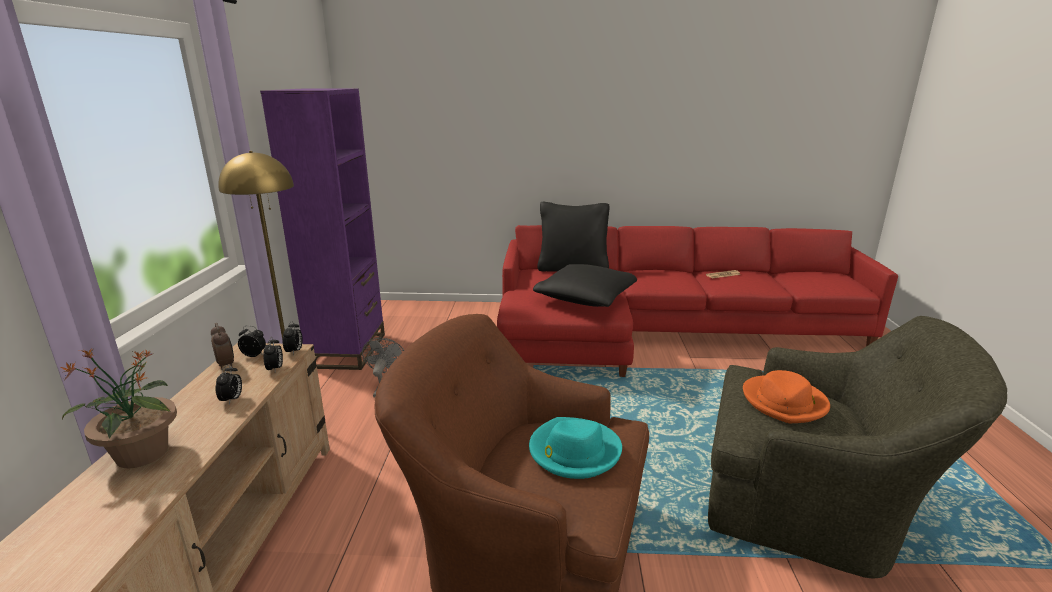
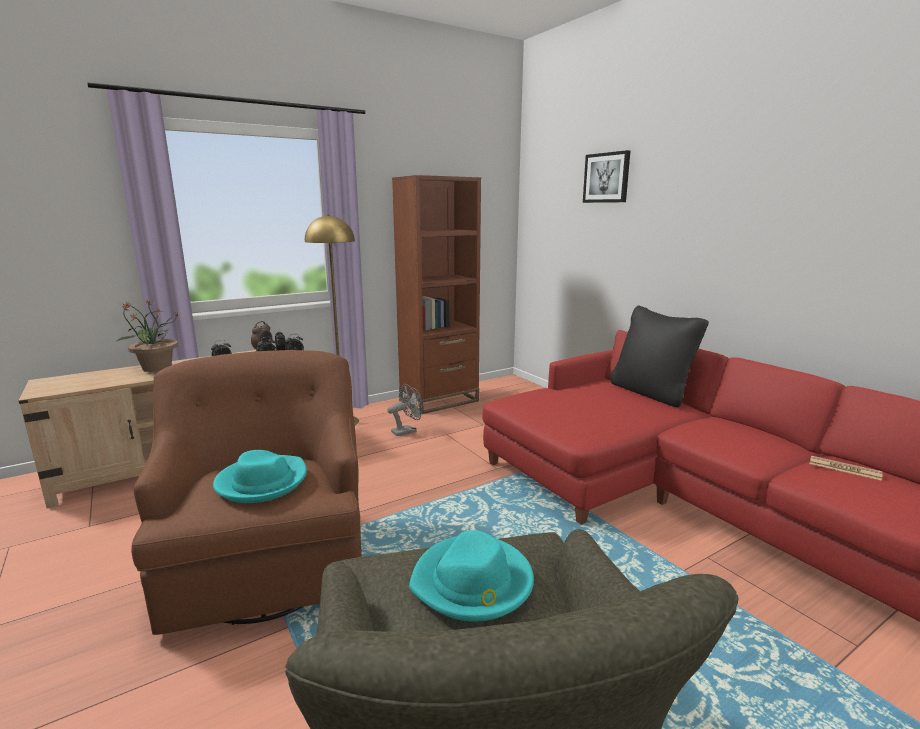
camera: 55 degrees right, 5 degrees down
purple bookcase [260,89,385,370] -> brown bookcase [392,175,481,414]
black pillow [533,264,637,307] -> none
orange hat [743,370,830,423] -> turquoise hat [409,530,534,622]
none -> picture [583,150,630,203]

